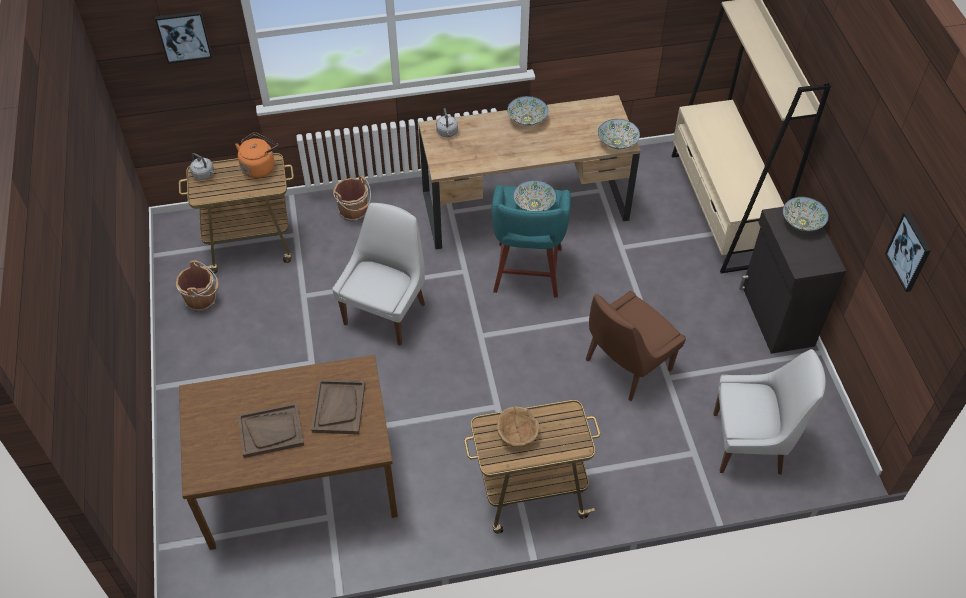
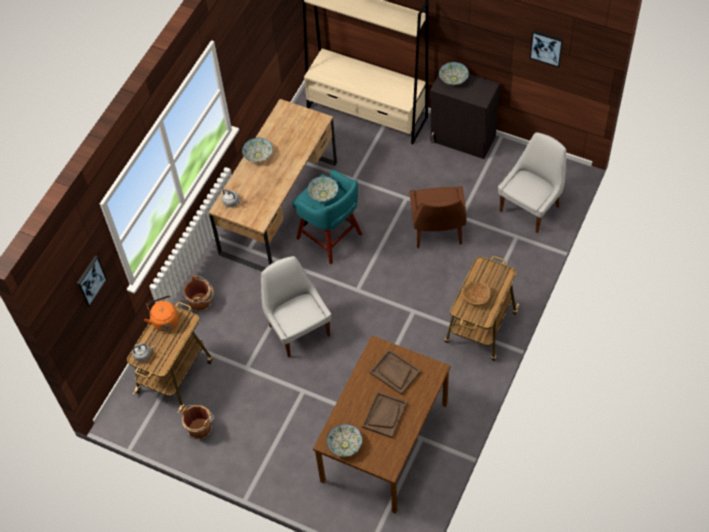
camera: 50 degrees left, 5 degrees up
bowl [598,119,640,149] -> bowl moved to [327,424,362,457]

